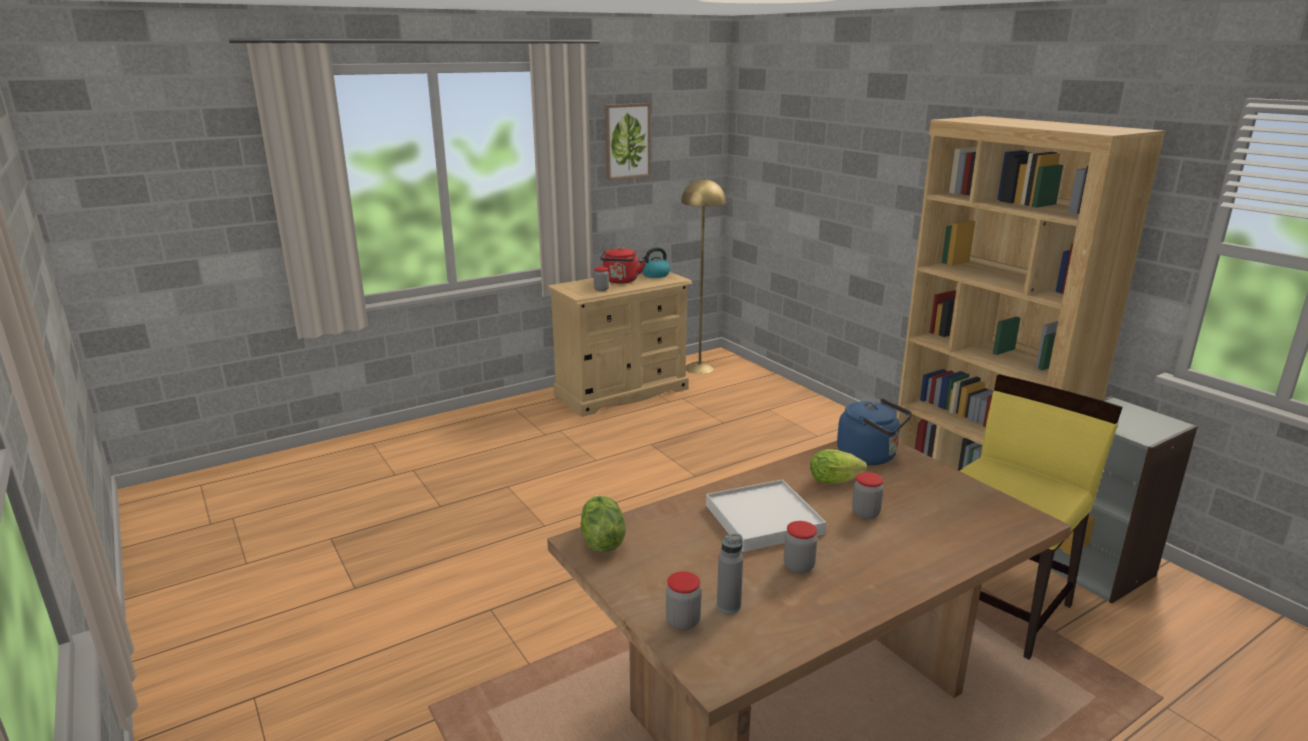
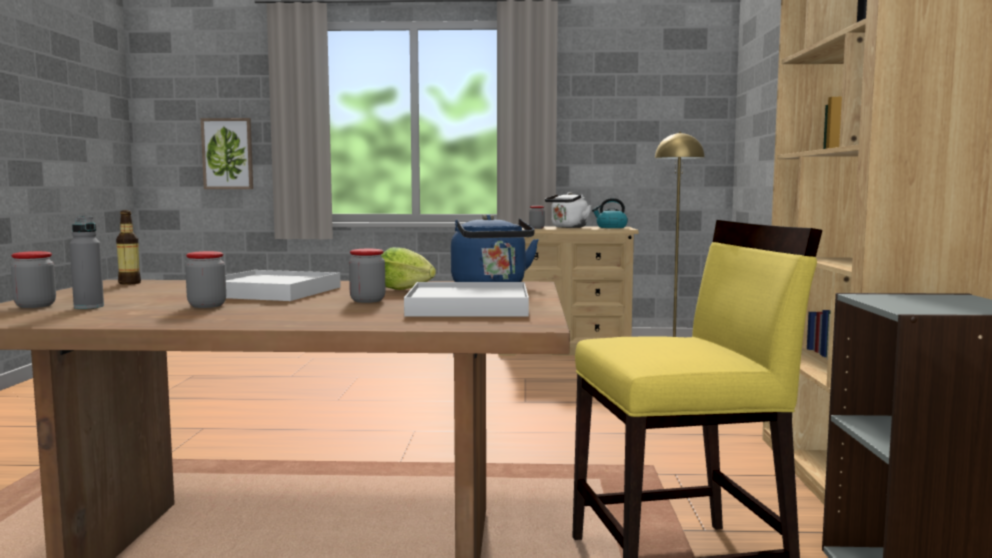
camera: 35 degrees right, 15 degrees down
lettuce [581,495,626,552] -> bottle [116,210,141,285]
red kettle [600,247,646,284] -> white kettle [545,192,591,228]
picture [605,103,651,180] -> picture moved to [201,118,253,189]
none -> white tray [404,282,529,317]

